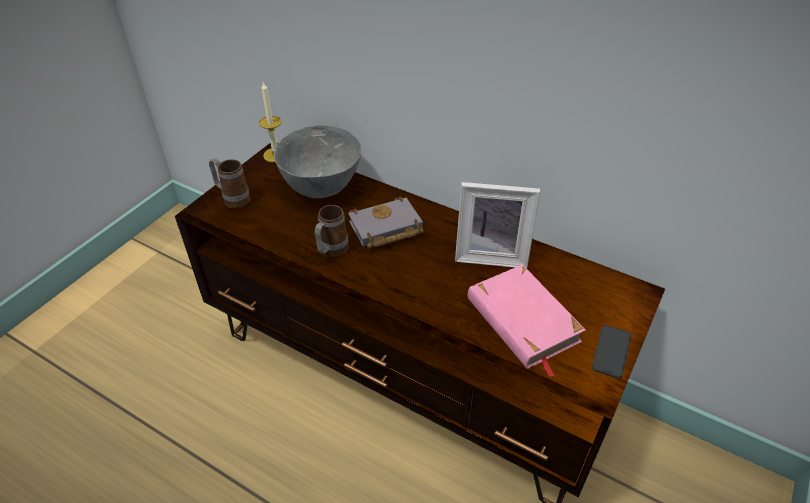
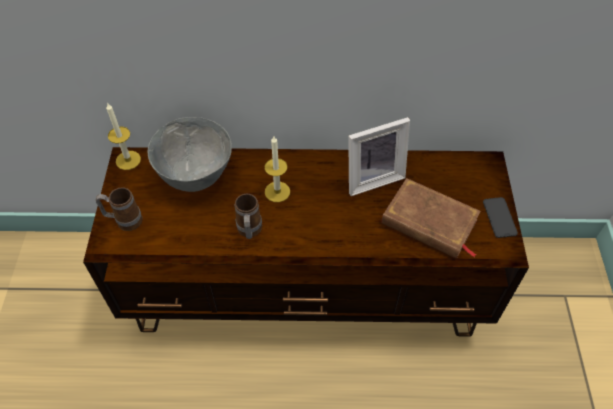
camera: 30 degrees left, 10 degrees up
grey book [348,197,424,249] -> candle [264,136,290,202]
pink book [468,264,585,378] -> brown book [381,178,481,259]

